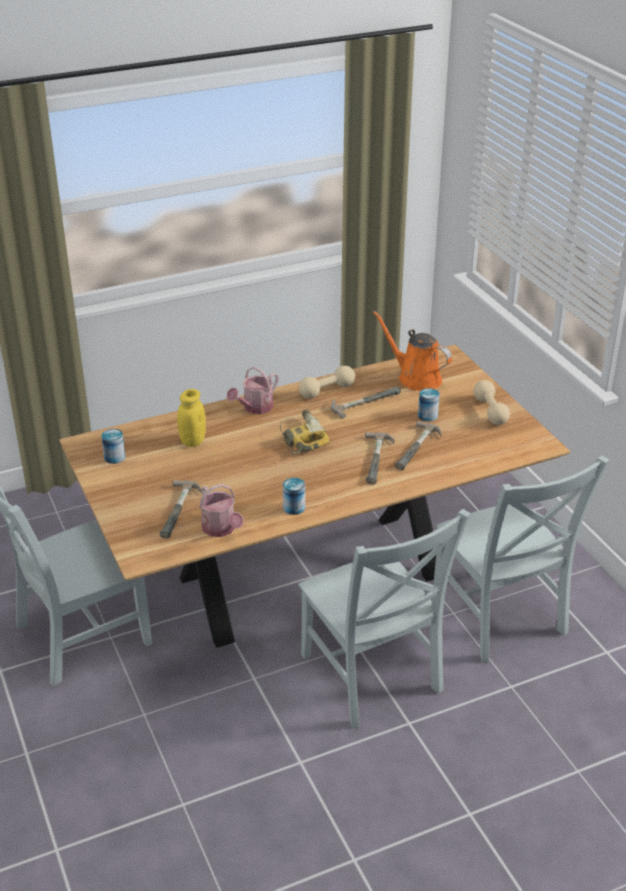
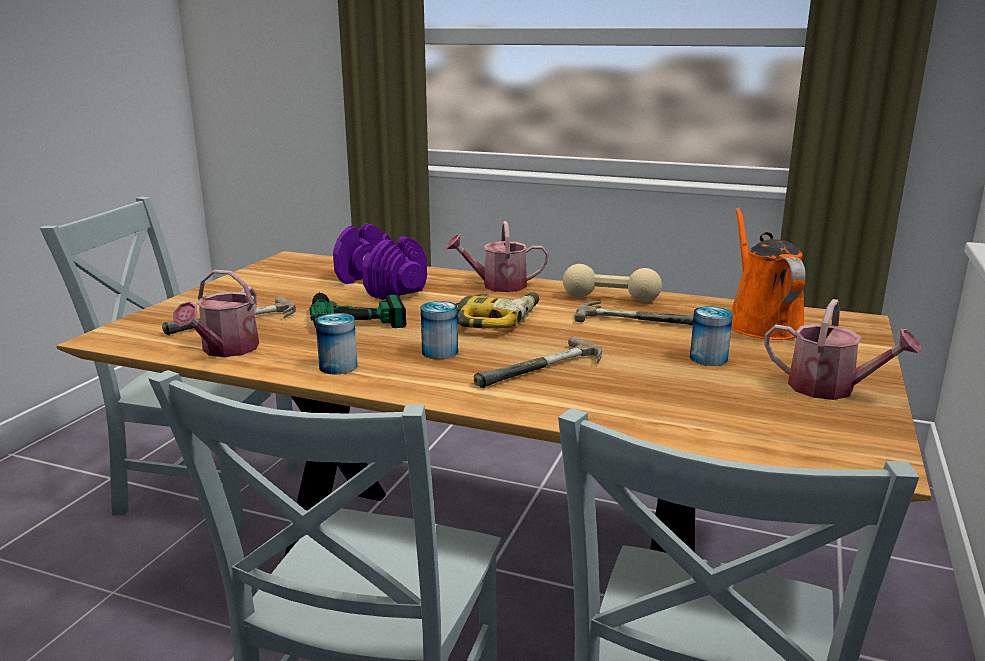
camera: 45 degrees right, 15 degrees down
can [101,429,125,464] -> can moved to [421,301,458,359]
yellow jar [177,389,206,447] -> purple dumbbell [333,223,427,300]
hammer [395,421,442,470] -> none
beige dumbbell [473,380,510,425] -> watering can [764,299,922,400]
none -> power drill [310,292,406,328]

